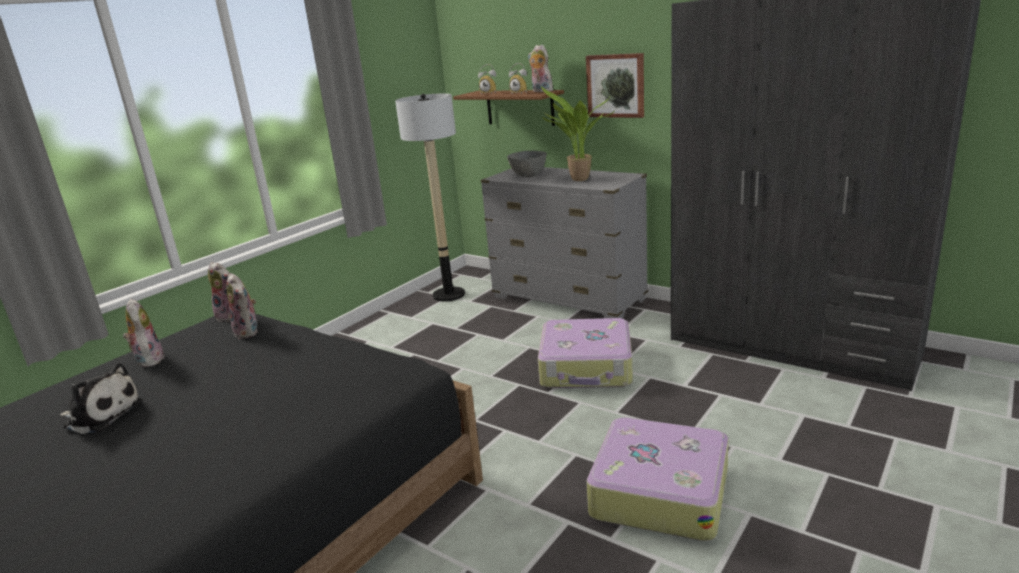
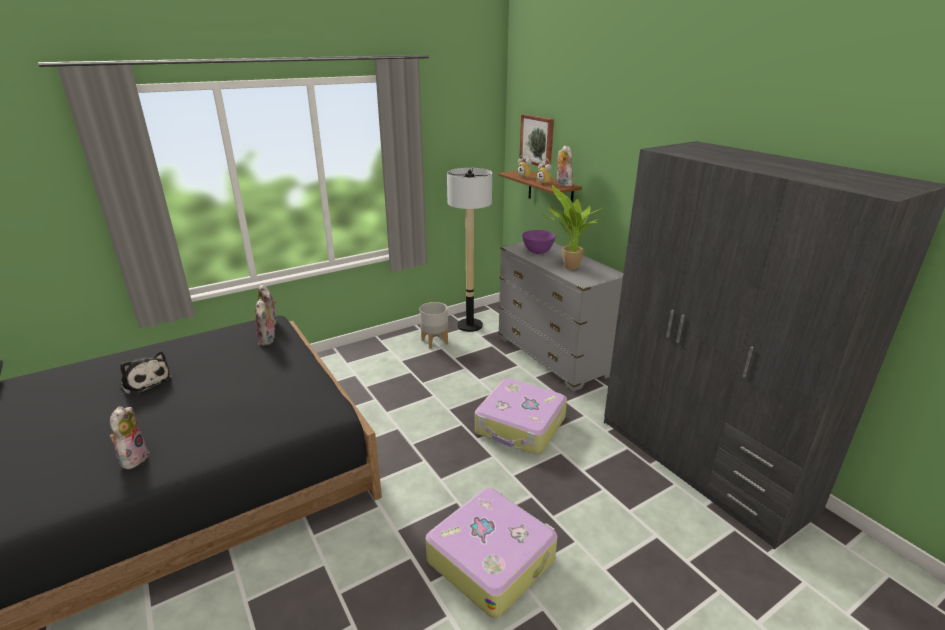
camera: 20 degrees right, 5 degrees up
plush toy [123,299,165,367] -> plush toy moved to [110,406,149,469]
grey bowl [507,151,547,177] -> purple bowl [522,230,555,254]
picture [586,53,644,118] -> picture moved to [519,114,554,167]
none -> grey planter [419,302,448,349]

